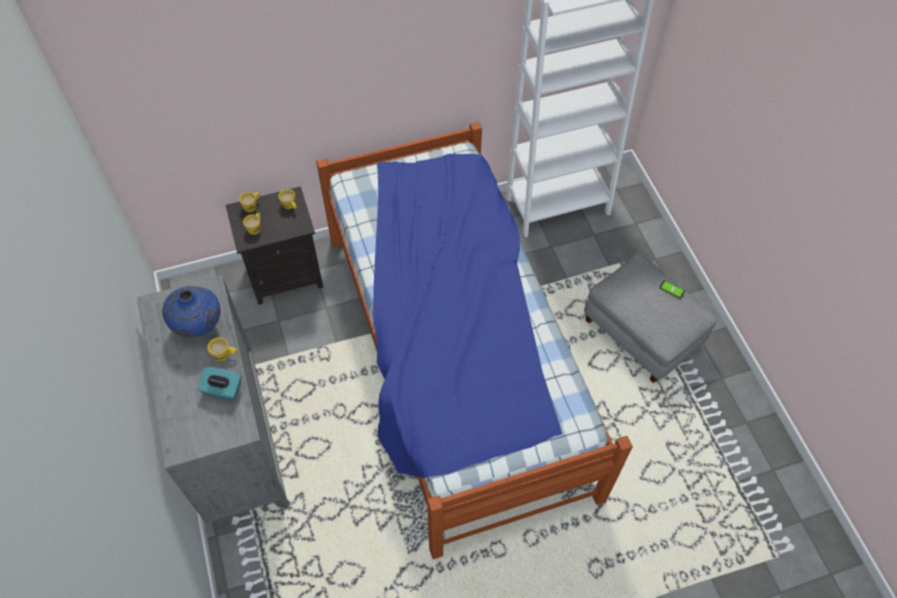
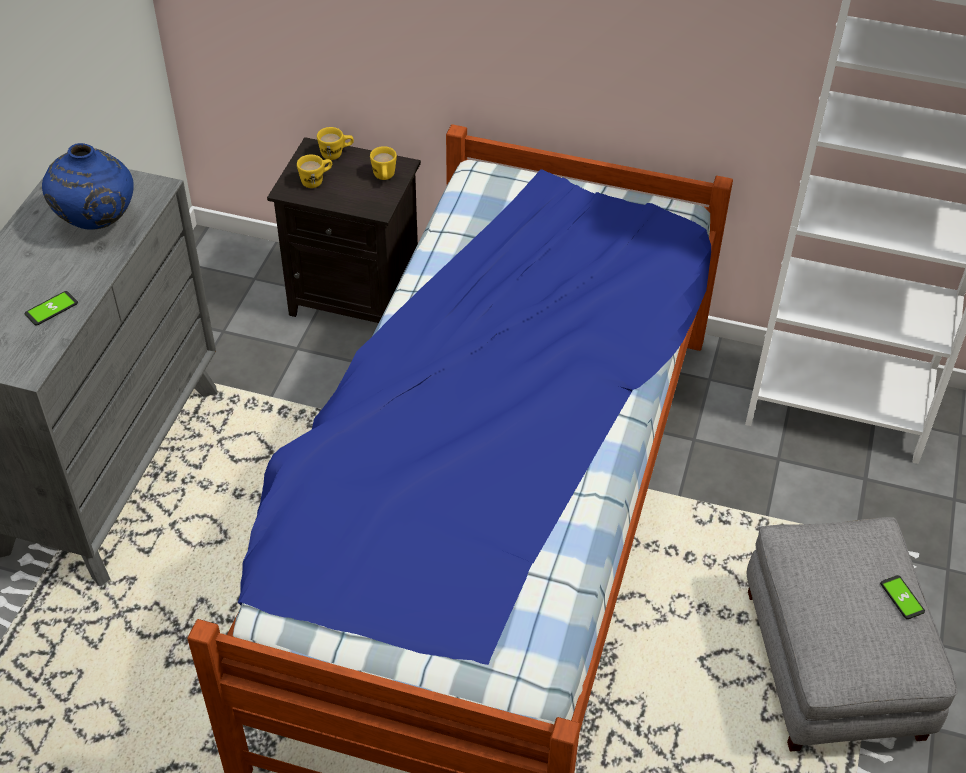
camera: 35 degrees right, 10 degrees down
turquoise tissue box [198,367,241,400] -> phone [25,291,78,325]
yellow mug [207,337,237,361] -> none

